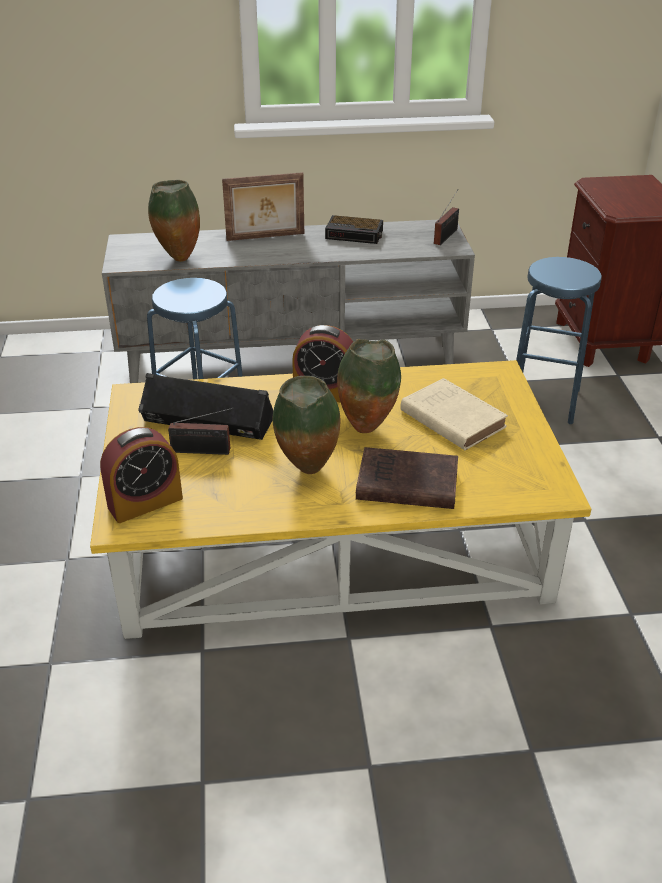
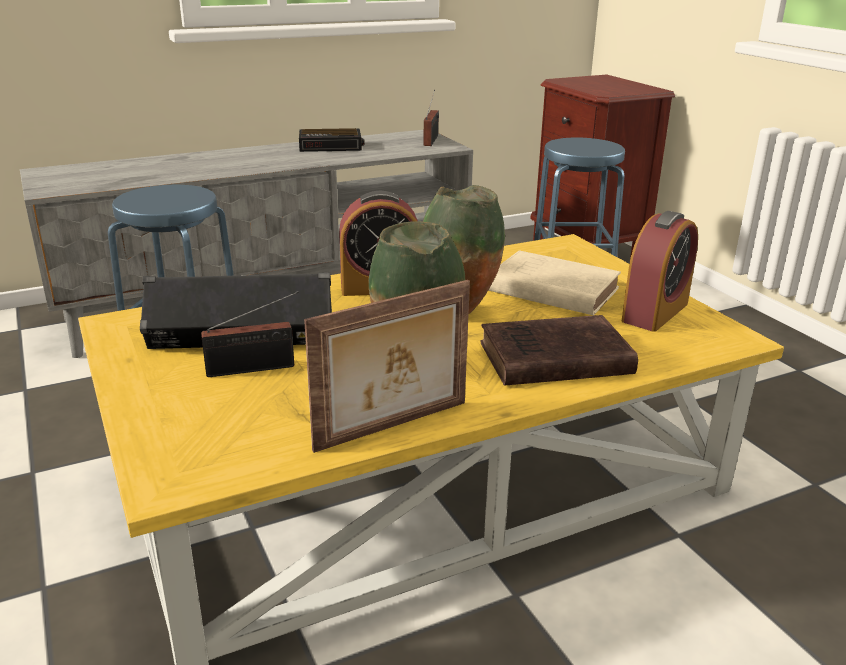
camera: 20 degrees left, 10 degrees down
alarm clock [100,427,183,523] -> alarm clock moved to [622,211,698,332]
vase [148,180,200,262] -> none
picture frame [222,172,304,241] -> picture frame moved to [304,280,470,453]

